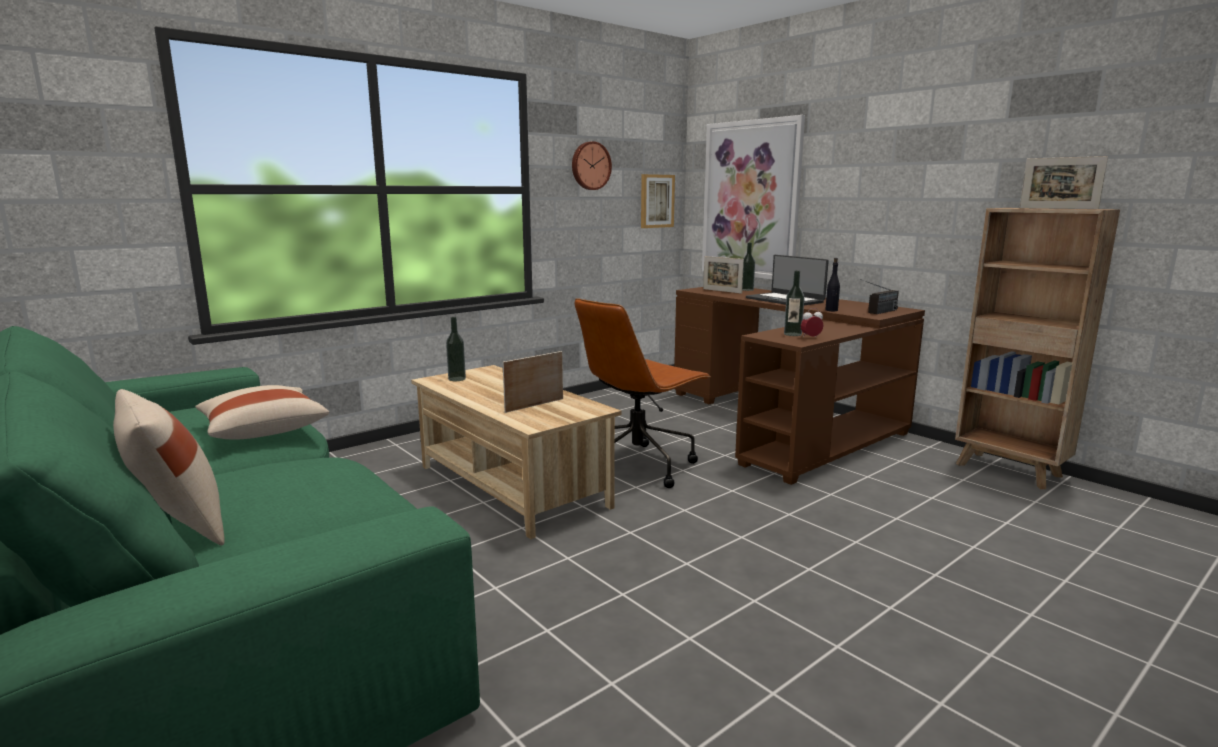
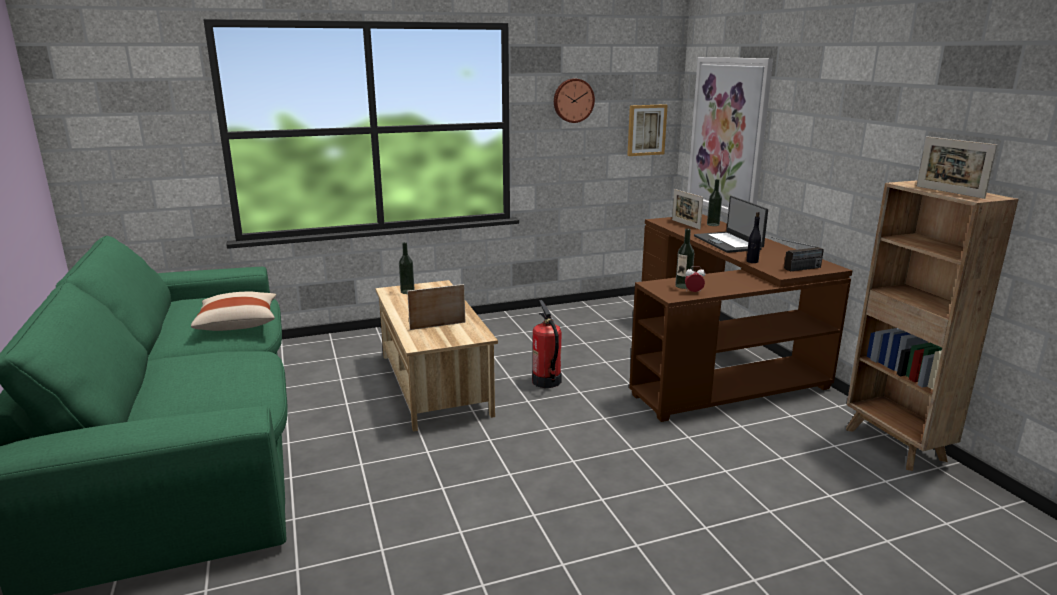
camera: 20 degrees right, 5 degrees up
beige pillow [113,389,224,545] -> none
brown office chair [575,298,711,488] -> fire extinguisher [532,300,562,388]

